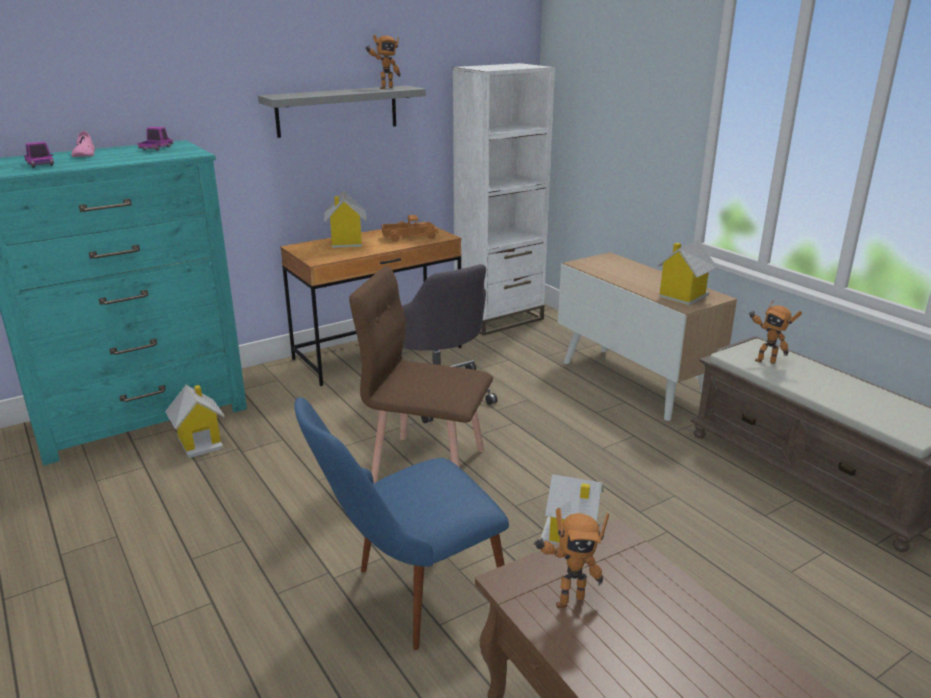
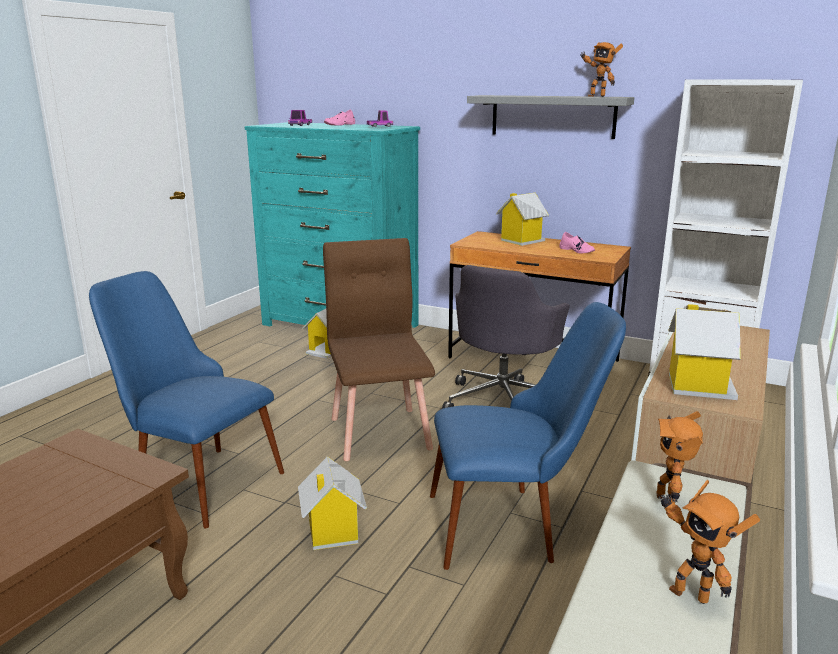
camera: 60 degrees right, 5 degrees down
toy truck [382,215,439,242] -> pink shoe [559,232,595,254]
toy robot [533,508,609,608] -> toy robot moved to [658,480,760,604]
none -> blue chair [430,302,626,570]

